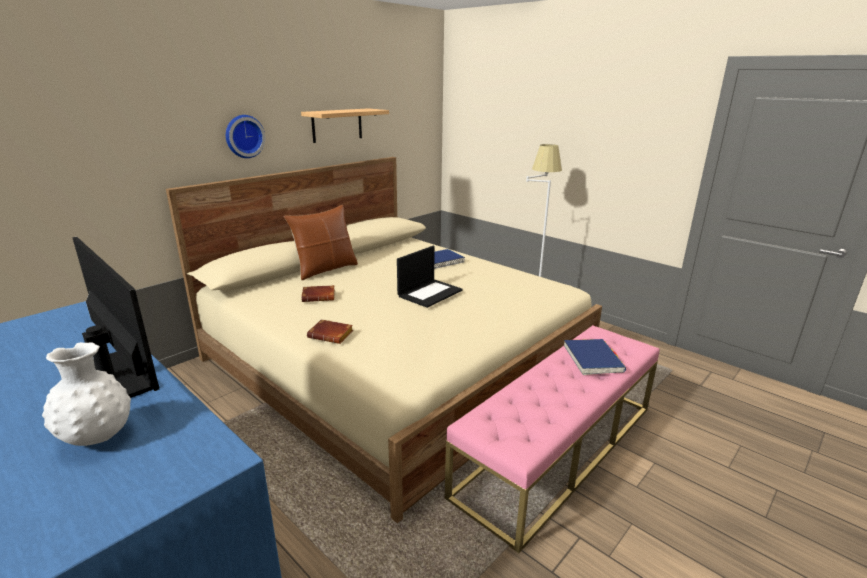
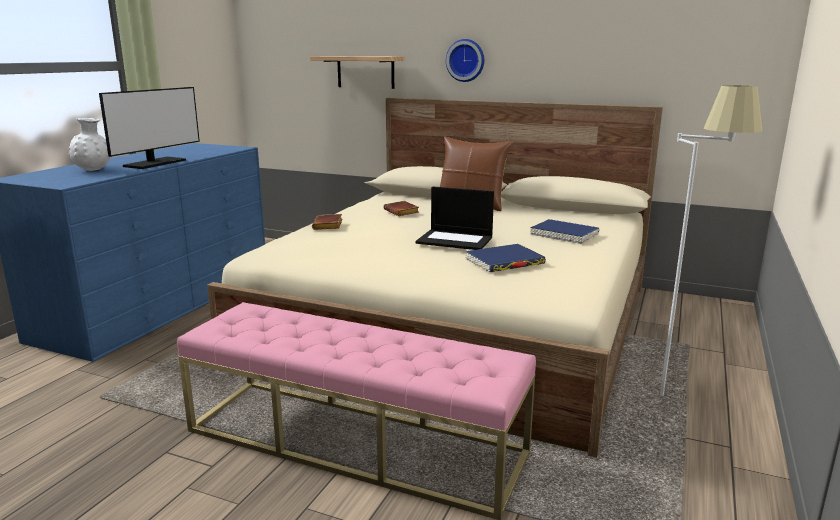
camera: 70 degrees right, 5 degrees down
shelf [301,108,389,143] -> shelf moved to [310,56,405,89]
blue book [564,339,626,375] -> blue book moved to [465,244,546,272]

